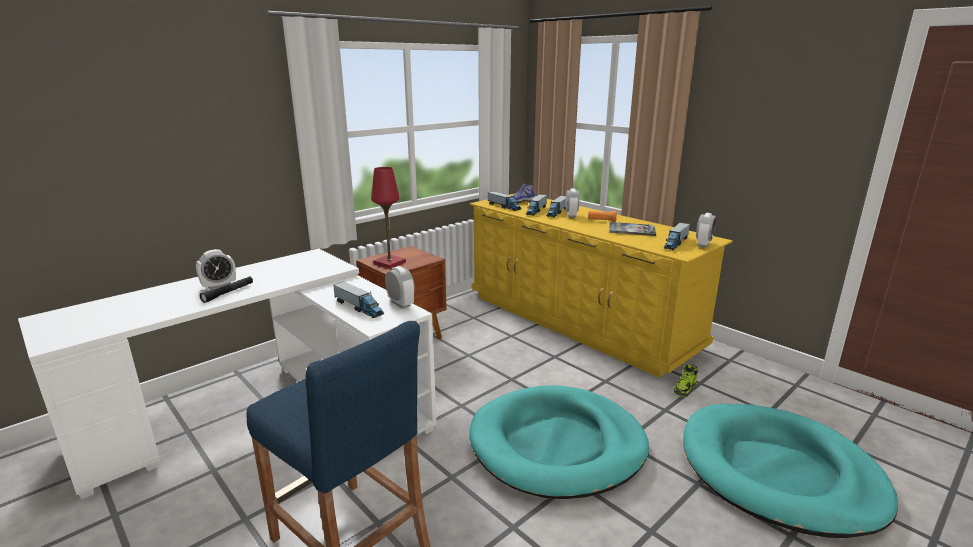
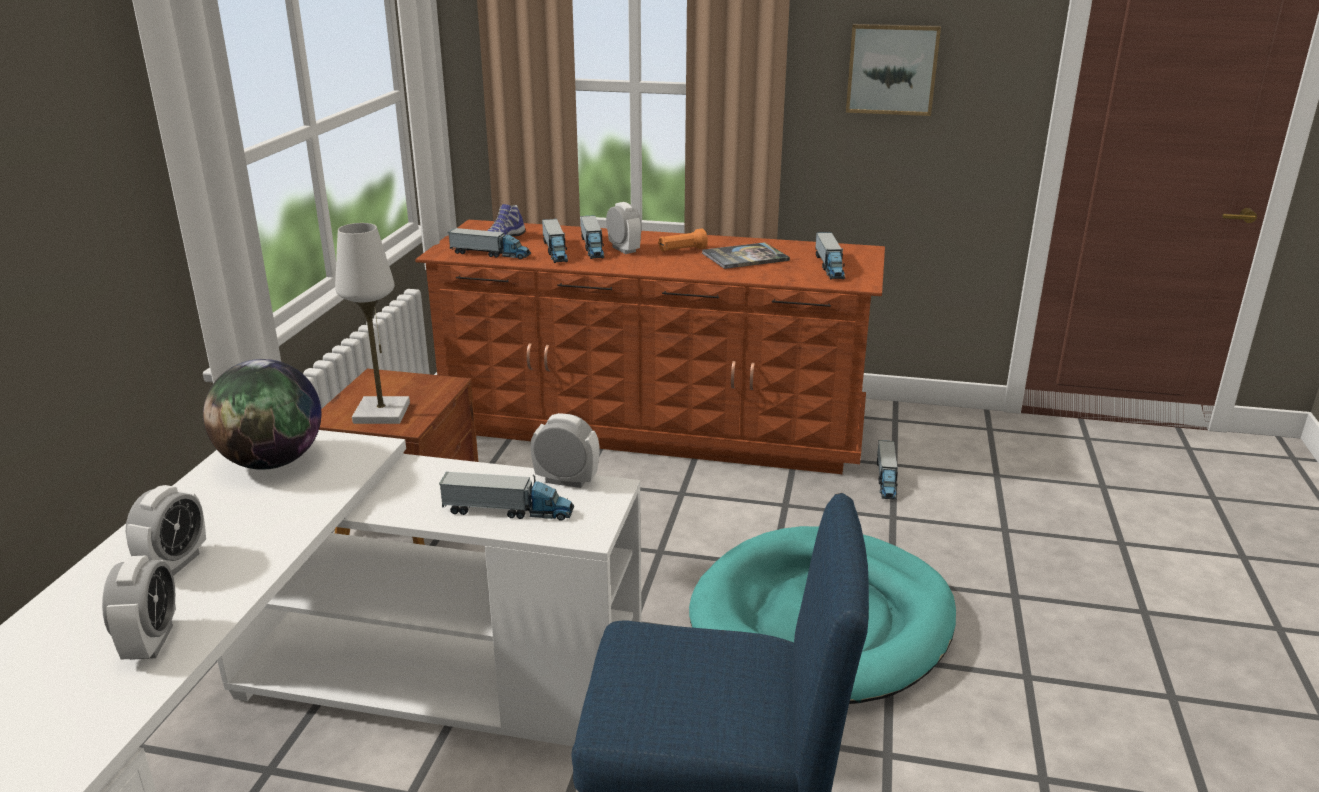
camera: 35 degrees left, 5 degrees up
black flashlight [200,276,253,303] -> none
red table lamp [371,167,406,269] -> white table lamp [335,223,410,424]
yellow dresser [469,193,733,377] -> brown dresser [415,220,885,474]
shoe [674,364,698,397] -> toy truck [877,440,898,500]
turquoise dog bed [683,404,898,538] -> none
alarm clock [696,213,716,248] -> alarm clock moved to [102,556,176,660]
none -> globe [203,359,321,470]
none -> picture [846,24,941,116]

